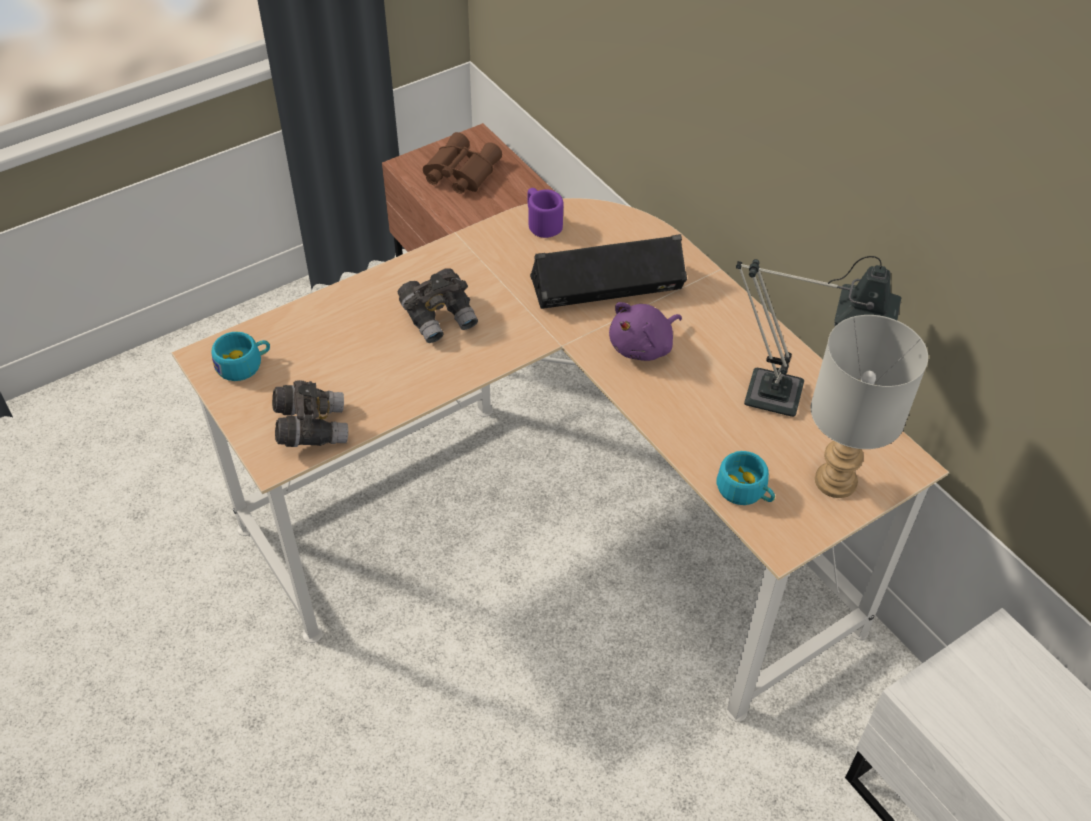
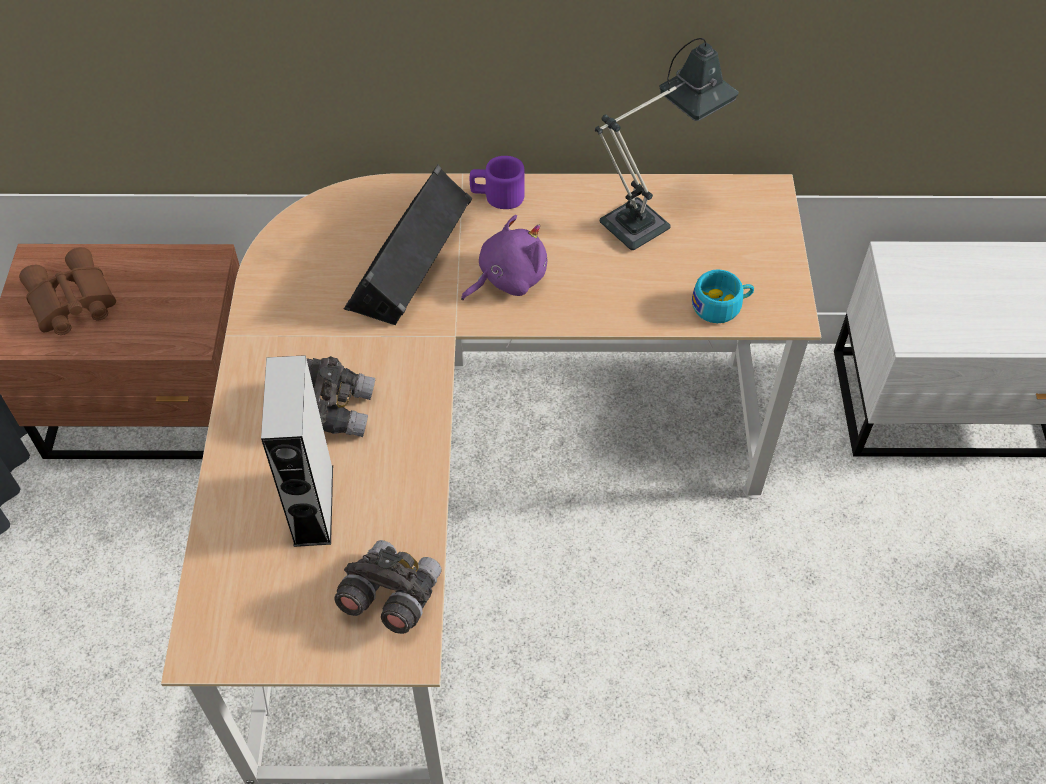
camera: 55 degrees left, 5 degrees up
turquoise cup [211,332,270,381] -> none
purple mug [527,188,563,238] -> purple mug moved to [470,156,525,209]
purple plush toy [609,302,682,361] -> purple plush toy turned 120 degrees counterclockwise [461,215,547,300]
grey table lamp [811,315,928,498] -> none
none -> grey speaker [261,355,333,547]

